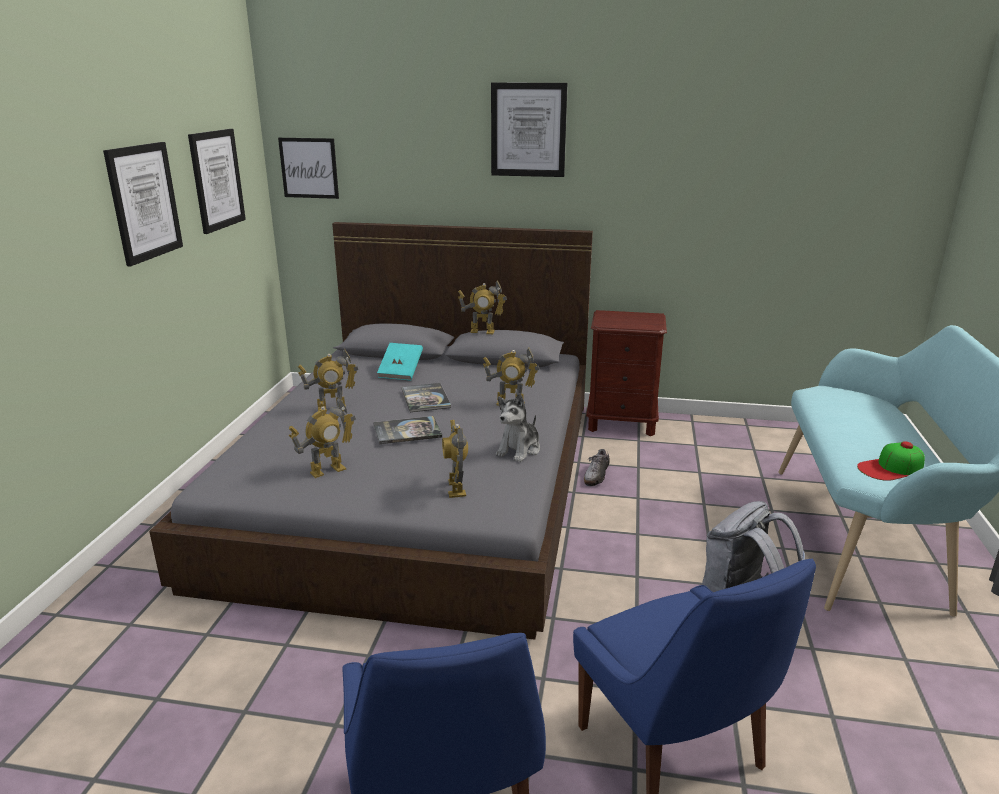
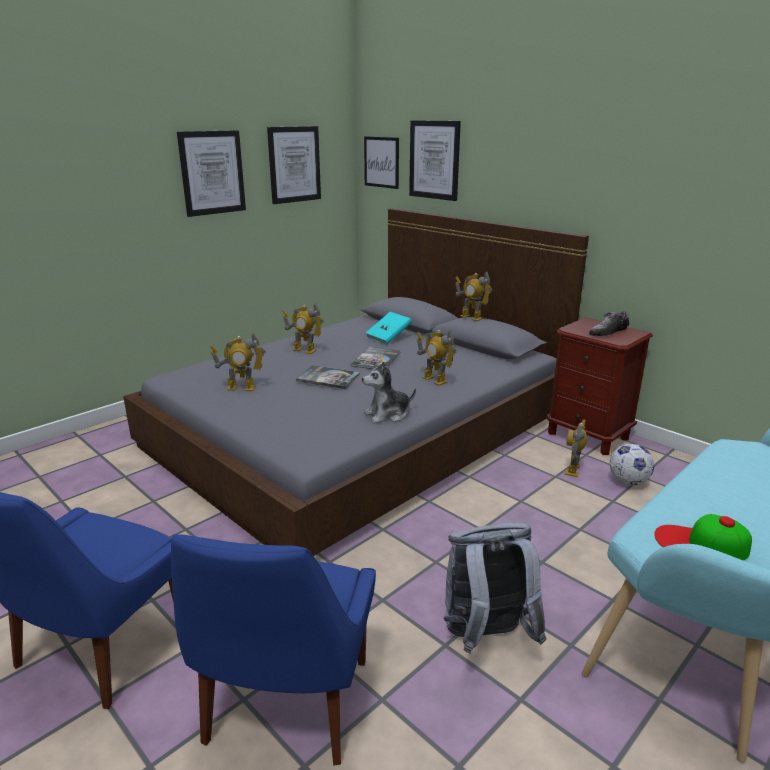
camera: 35 degrees right, 0 degrees up
toy robot [442,420,468,498] -> toy robot moved to [564,420,587,477]
picture [491,83,567,177] -> picture moved to [409,120,461,201]
shoe [584,449,610,486] -> shoe moved to [589,311,629,336]
none -> football [610,444,654,485]

